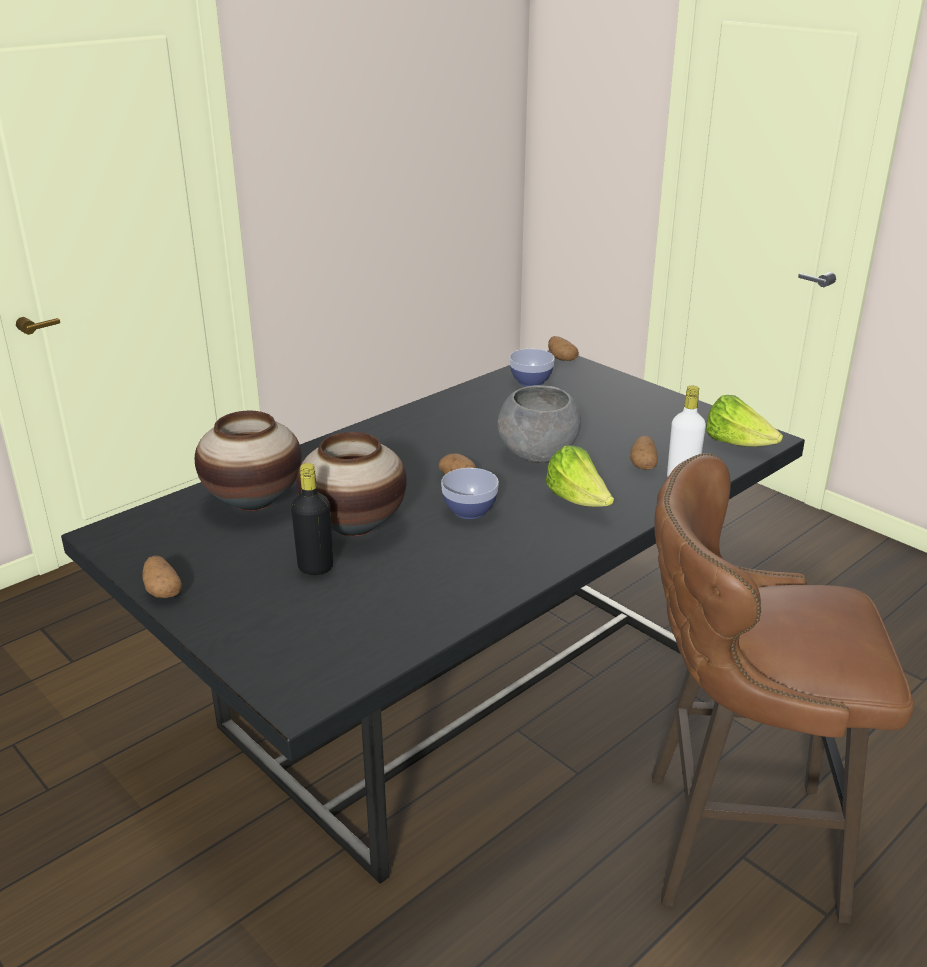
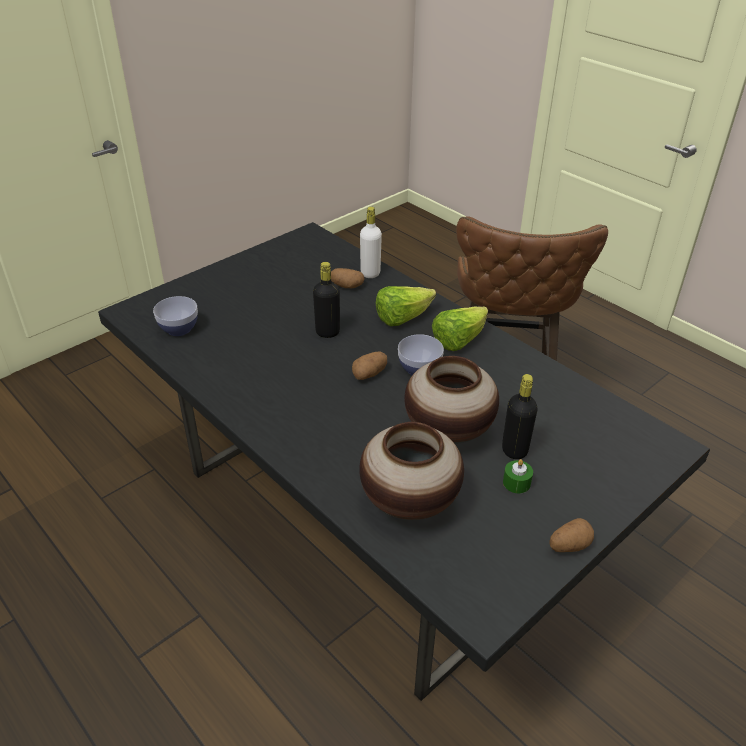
camera: 90 degrees left, 10 degrees up
grey bowl [497,385,581,463] -> black bottle [313,262,340,338]
potato [548,336,579,361] -> none
lettuce [706,395,783,447] -> lettuce moved to [432,307,488,351]
none -> green candle [503,459,533,494]

